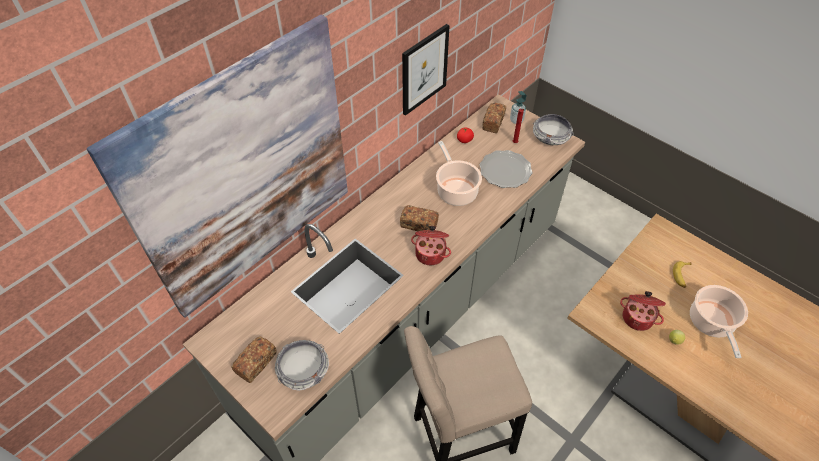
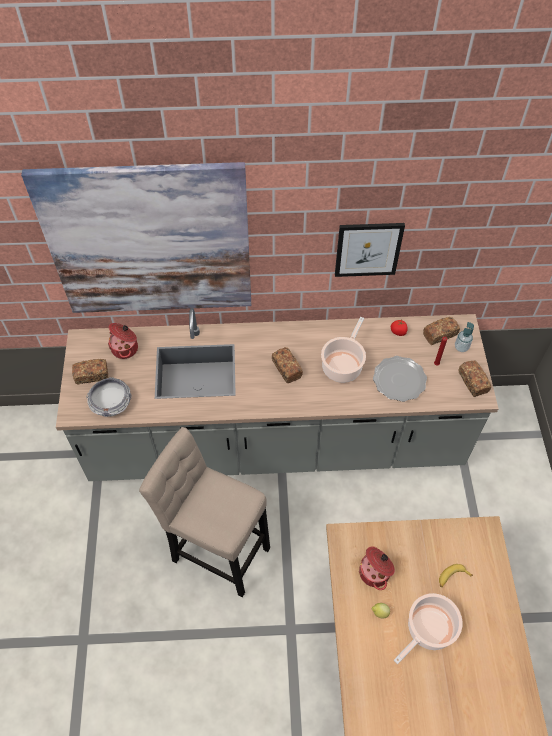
camera: 45 degrees right, 5 degrees up
cooking pot [411,226,451,265] -> cooking pot moved to [108,323,138,359]
bowl [533,114,574,145] -> bread [458,360,491,397]

